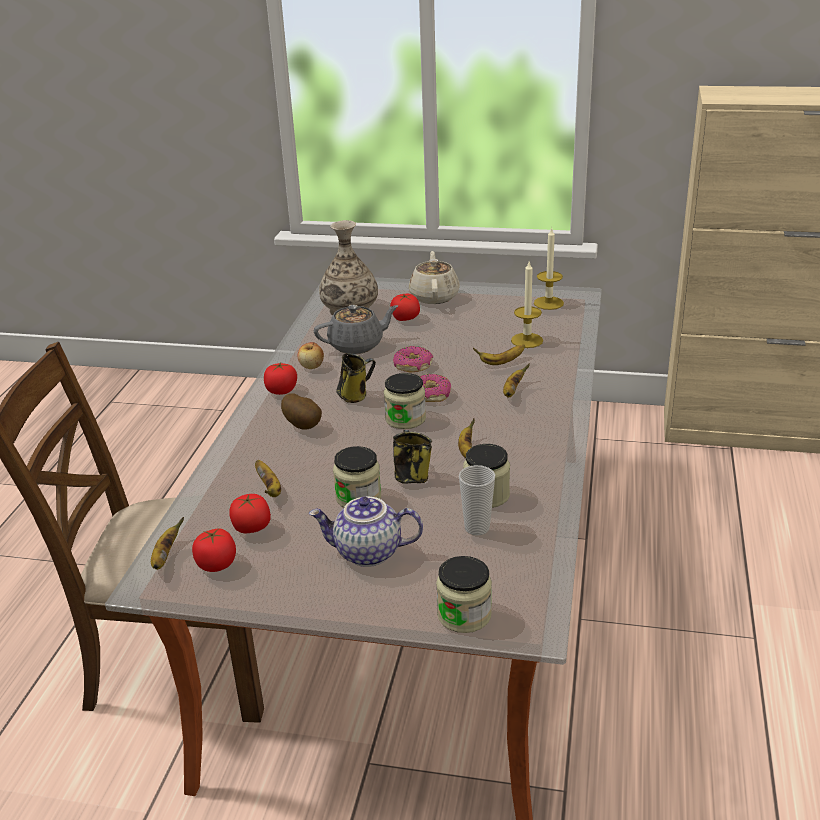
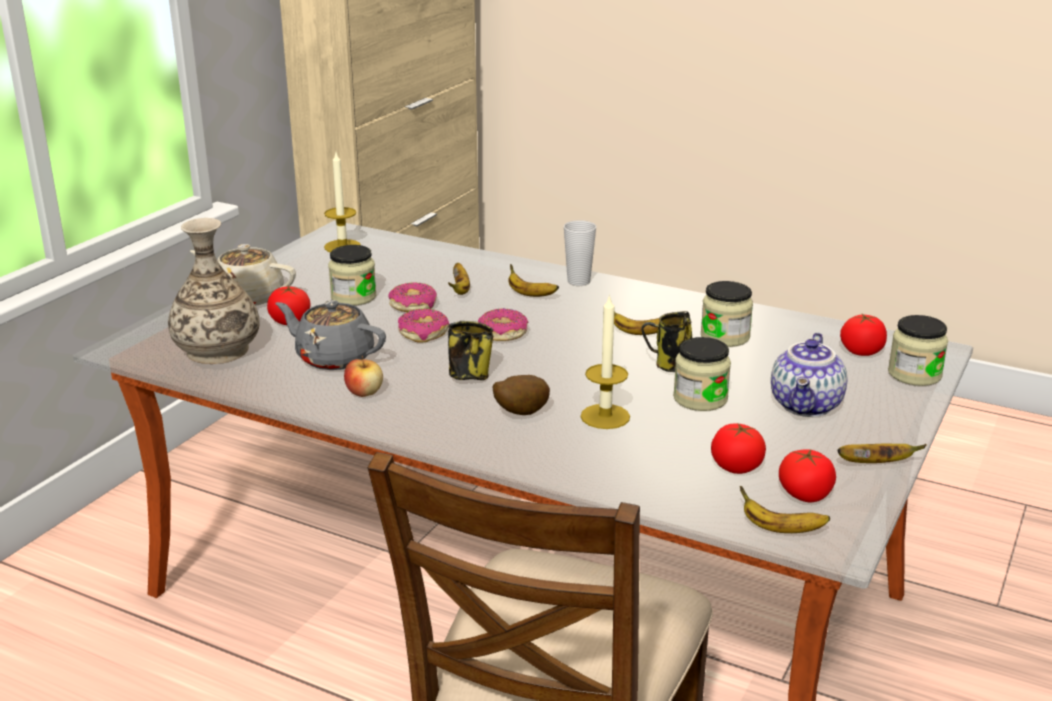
camera: 75 degrees left, 5 degrees down
banana [255,460,281,497] -> banana moved to [837,443,927,463]
tomato [264,362,297,395] -> tomato moved to [840,314,887,356]
grey teapot [314,305,399,354] -> grey teapot turned 60 degrees counterclockwise [276,300,386,370]
jar [384,373,426,429] -> jar moved to [328,245,376,306]
cup [459,465,495,536] -> cup moved to [564,220,596,286]
candle [511,262,543,348] -> candle moved to [581,294,630,429]
none -> donut [388,282,437,312]

